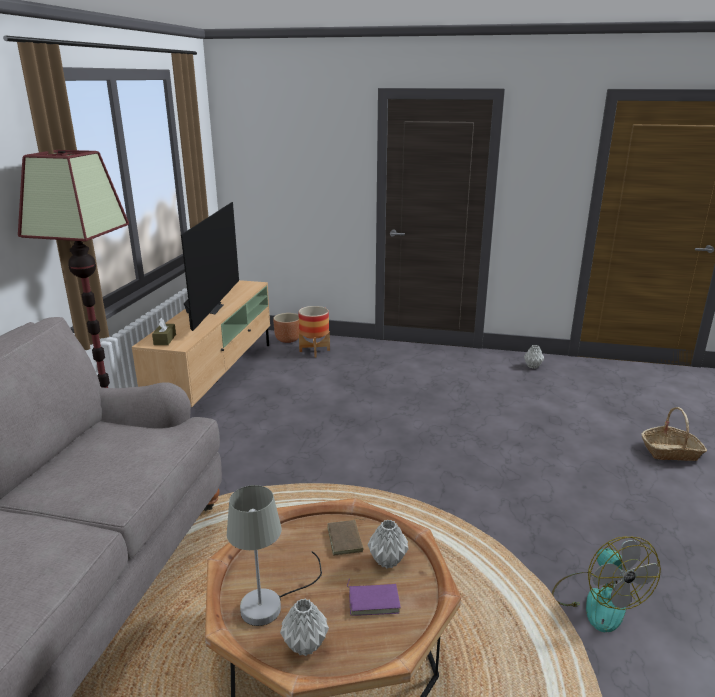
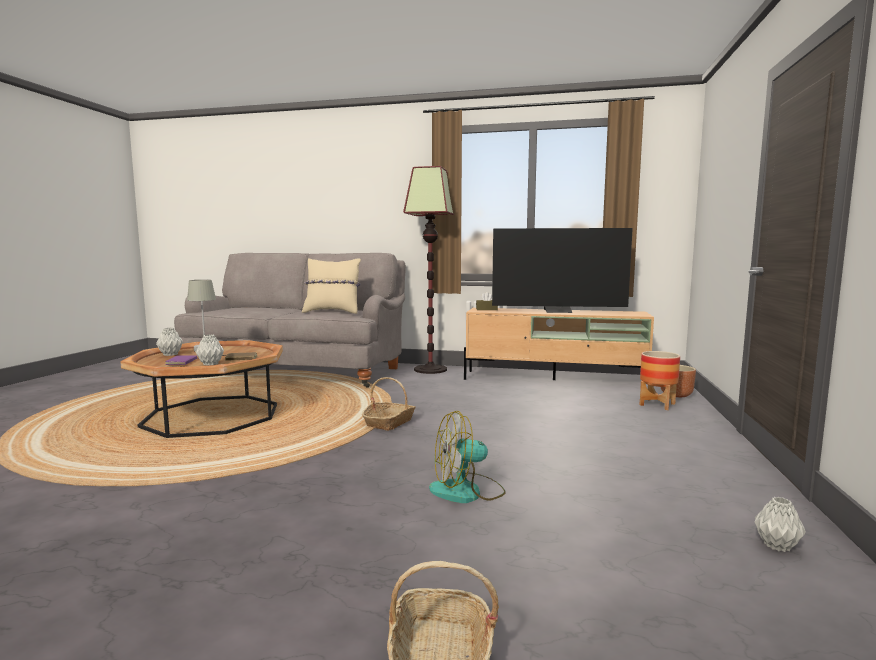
camera: 90 degrees right, 15 degrees down
fan [552,536,661,632] -> fan moved to [429,411,506,503]
none -> beige pillow [302,258,361,314]
none -> basket [362,377,416,431]

